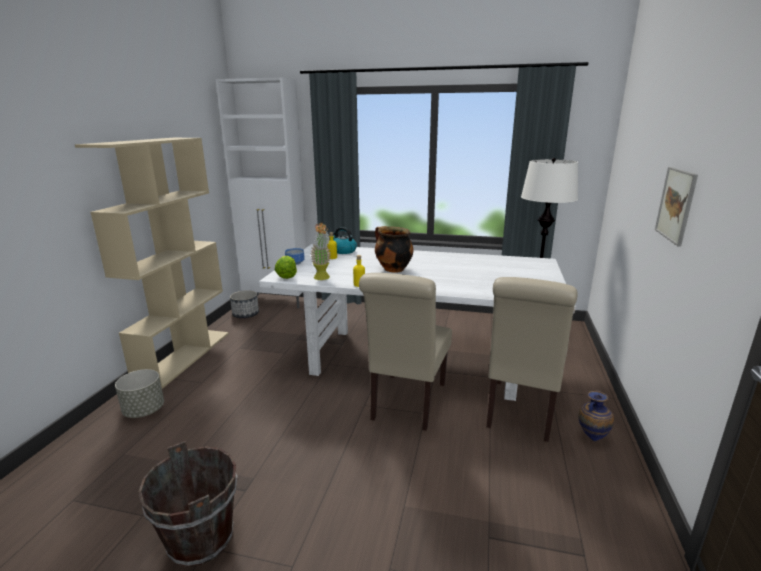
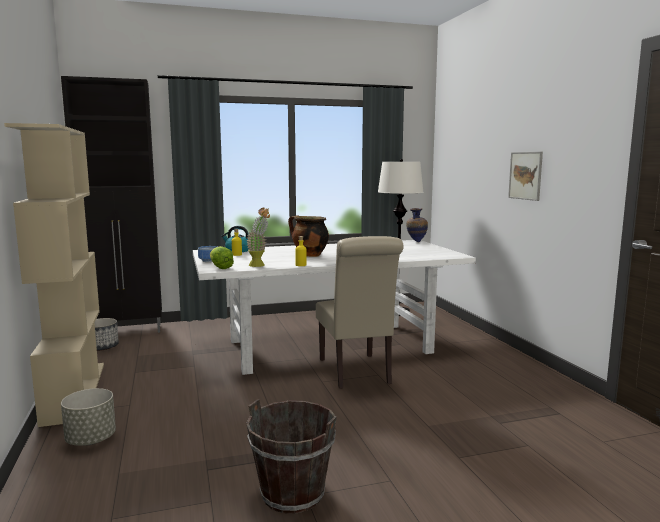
camera: 30 degrees left, 10 degrees down
white cabinet [215,77,307,308] -> black cabinet [61,76,162,333]
beige chair [487,277,578,442] -> none
vase [579,391,614,441] -> vase moved to [406,208,428,242]

